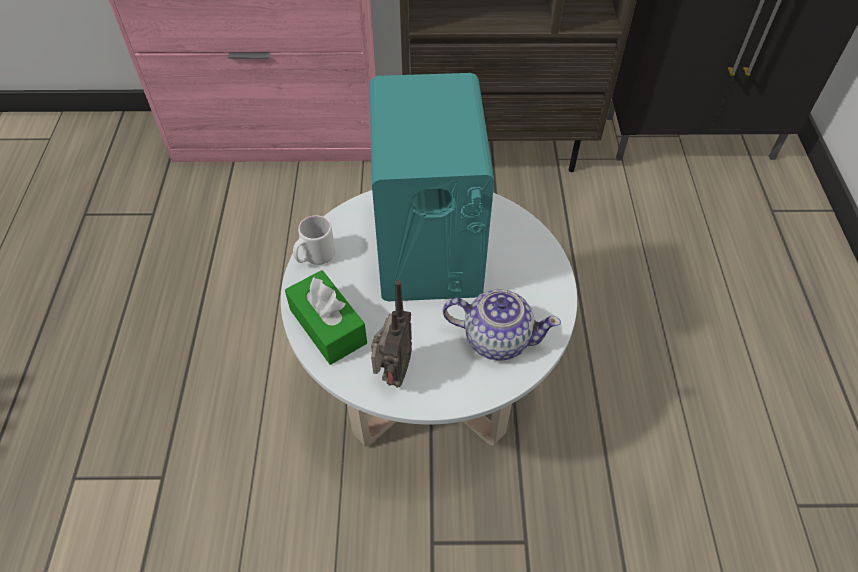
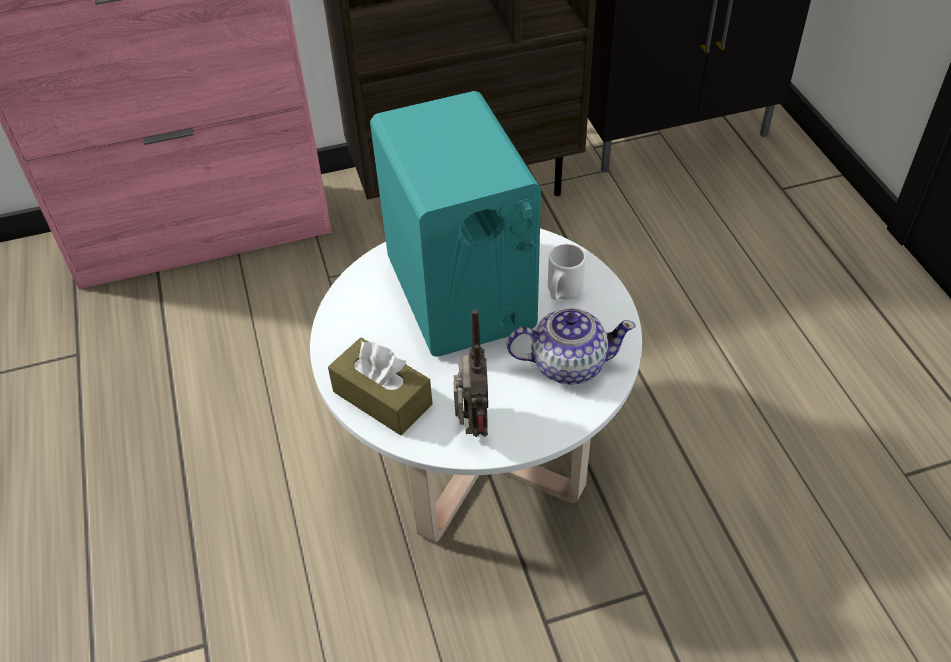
camera: 15 degrees left, 5 degrees down
green tissue box [285,270,367,365] -> brown tissue box [328,338,433,435]
white mug [293,215,335,265] -> white mug moved to [548,244,585,300]

